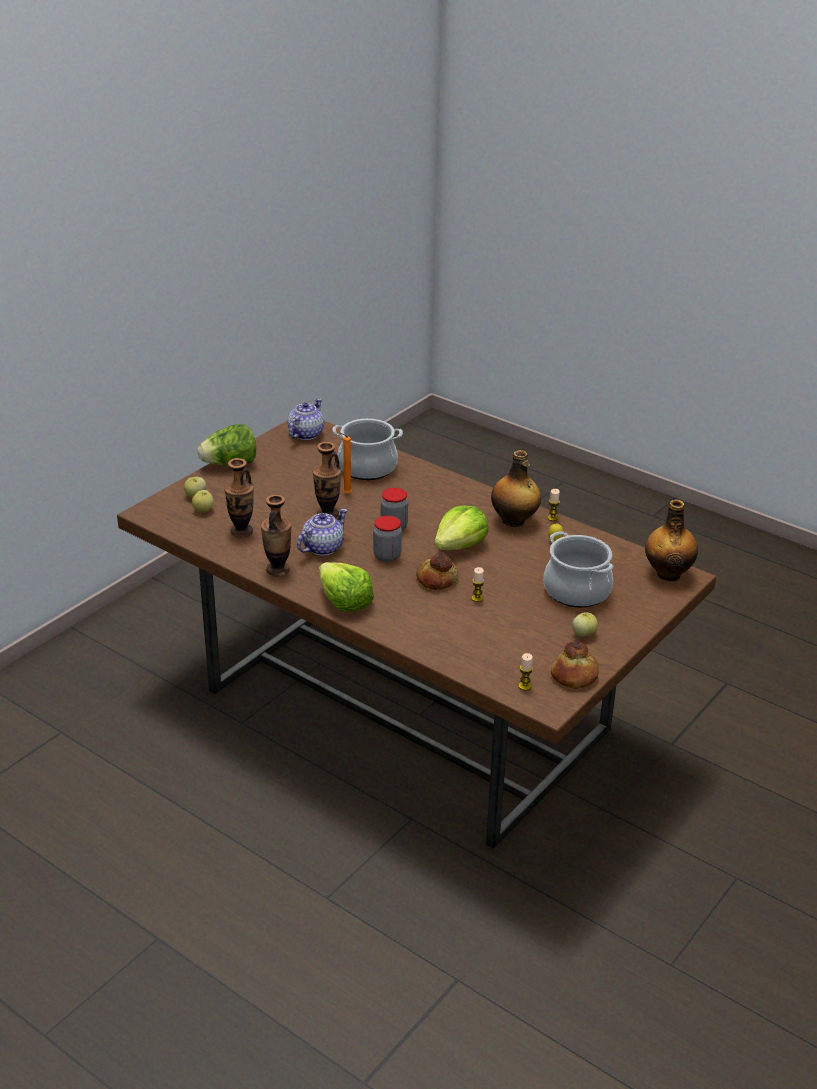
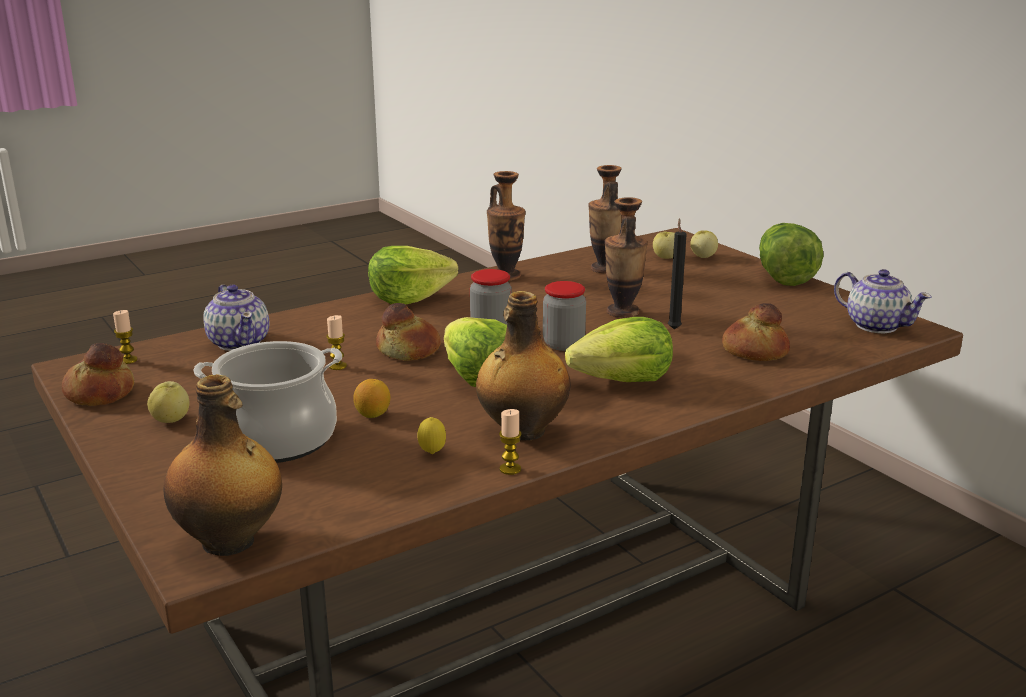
camera: 110 degrees right, 10 degrees down
teapot [297,509,347,556] -> teapot moved to [203,285,270,351]
cooking pot [332,419,403,480] -> bread [722,303,790,361]
orange candle [340,433,352,494] -> black candle [668,218,687,329]
none -> lemon [353,379,390,418]
none -> lettuce [565,317,673,382]

